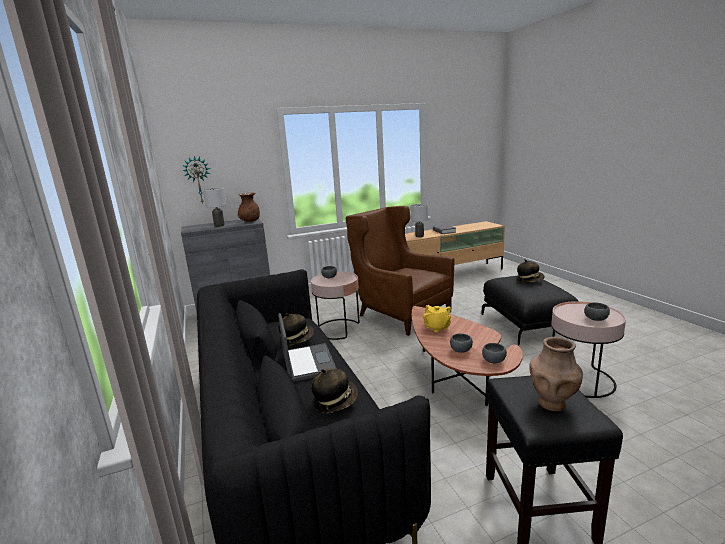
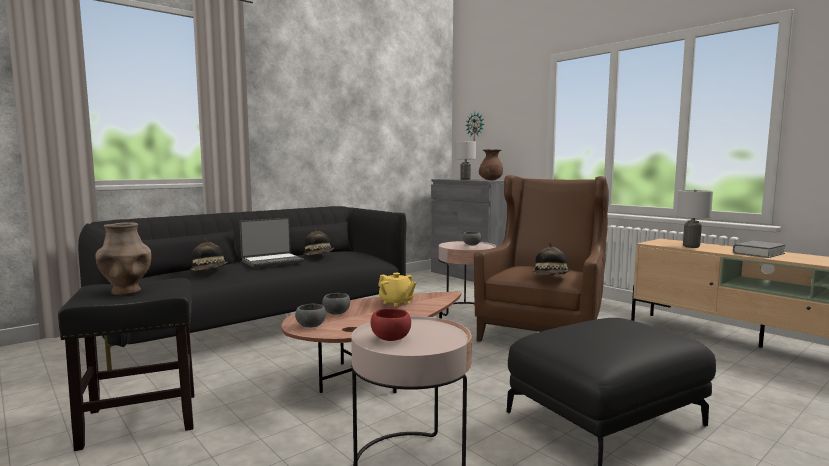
camera: 70 degrees right, 10 degrees down
yellow teapot [423,305,451,332] -> yellow teapot turned 90 degrees counterclockwise [378,273,416,307]
hat [517,259,545,283] -> hat moved to [532,243,571,275]
grey bowl [584,302,610,321] -> red bowl [371,308,411,341]

